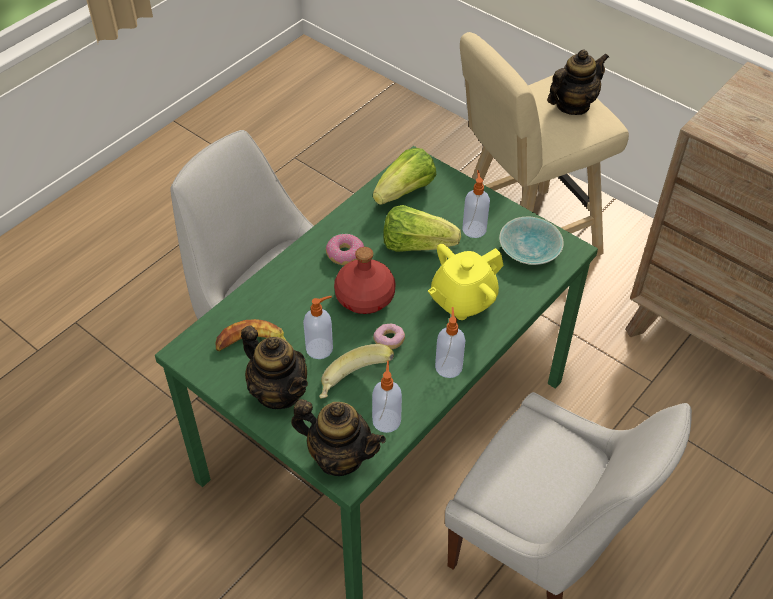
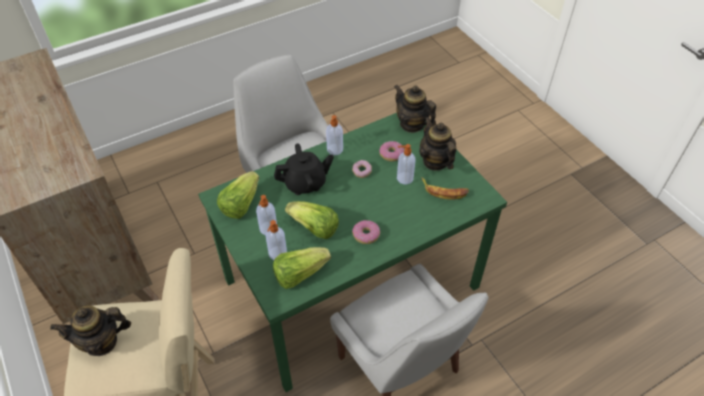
camera: 160 degrees left, 0 degrees up
banana [319,344,394,399] -> donut [379,141,404,161]
red bottle [334,247,396,314] -> none
soap dispenser [372,361,402,433] -> soap dispenser moved to [266,220,287,260]
yellow teapot [428,244,504,320] -> black teapot [274,143,334,195]
turquoise bowl [499,216,564,265] -> lettuce [217,171,259,219]

